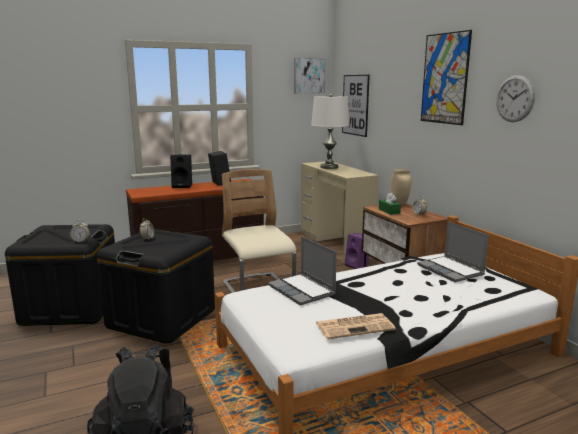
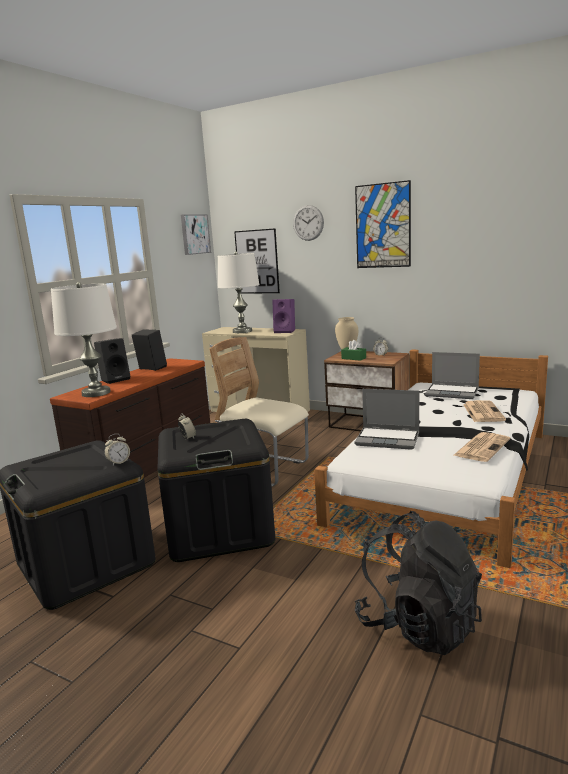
camera: 35 degrees left, 0 degrees up
purple speaker [345,233,369,269] -> purple speaker moved to [272,299,295,333]
wall clock [496,75,535,122] -> wall clock moved to [293,205,324,241]
none -> white table lamp [51,282,117,397]
none -> newspaper [463,400,506,422]

